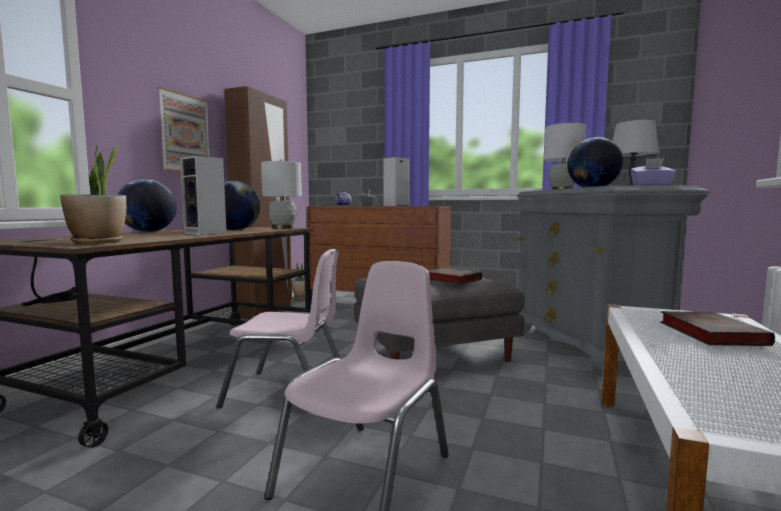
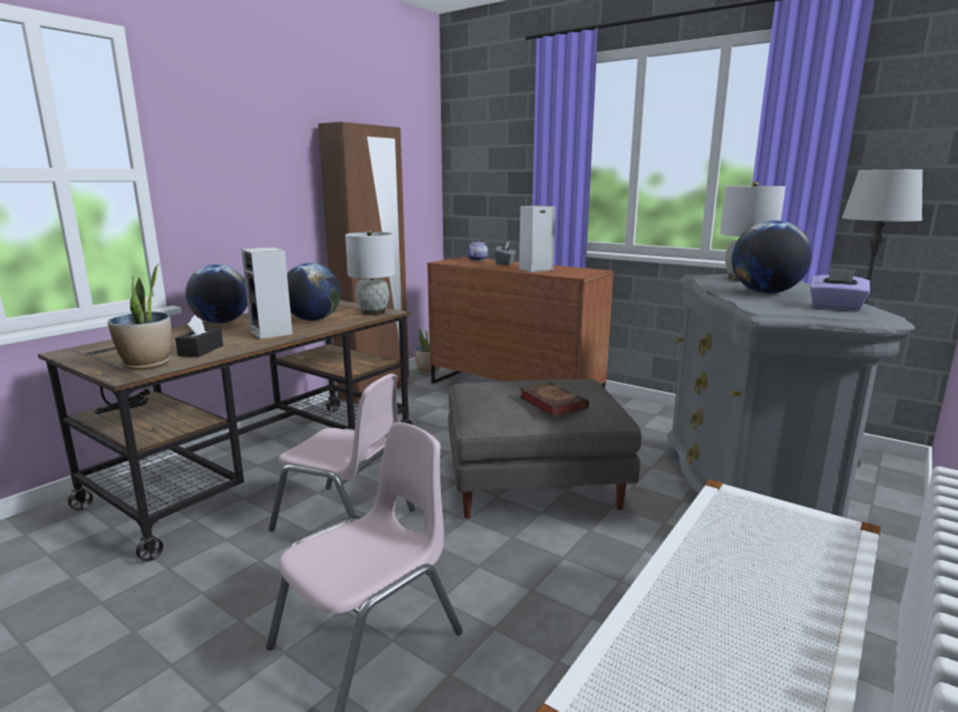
camera: 15 degrees right, 10 degrees up
picture [158,87,210,172] -> none
book [660,311,775,346] -> none
none -> black tissue box [175,315,223,357]

